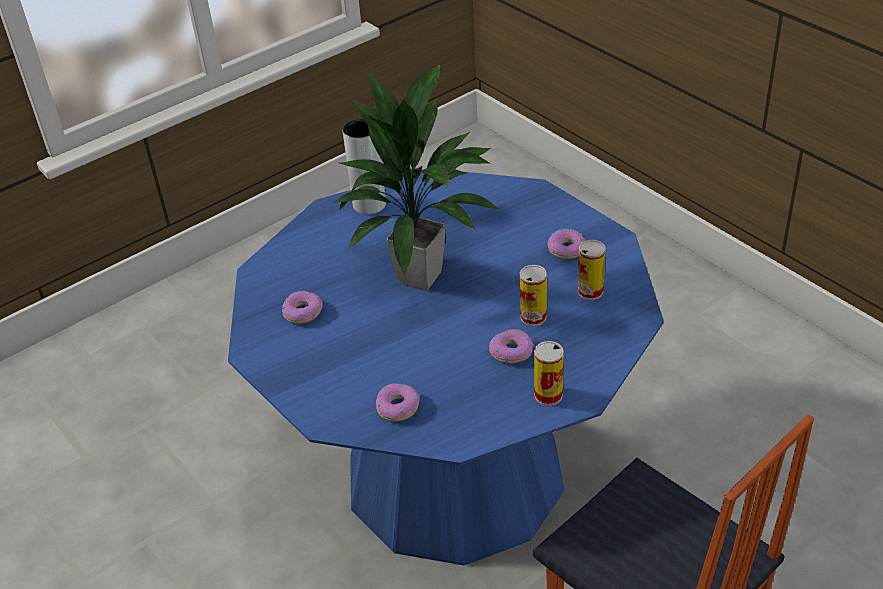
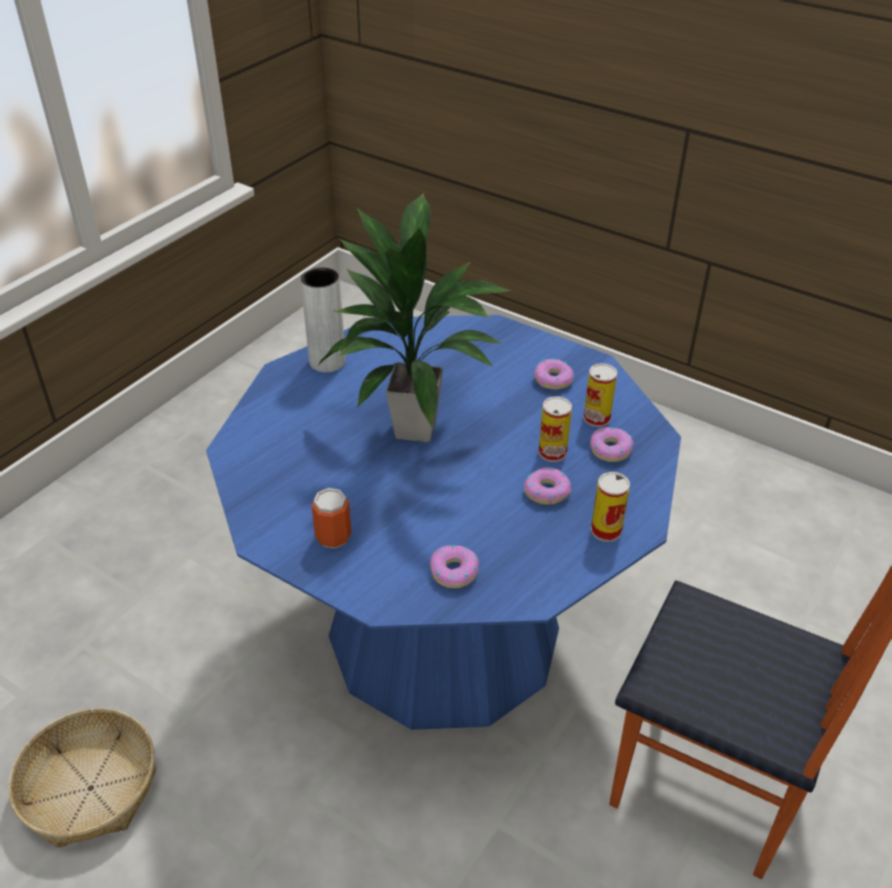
camera: 20 degrees left, 0 degrees up
donut [282,291,323,324] -> donut moved to [590,427,634,462]
none -> basket [8,708,156,848]
none -> can [312,488,351,549]

